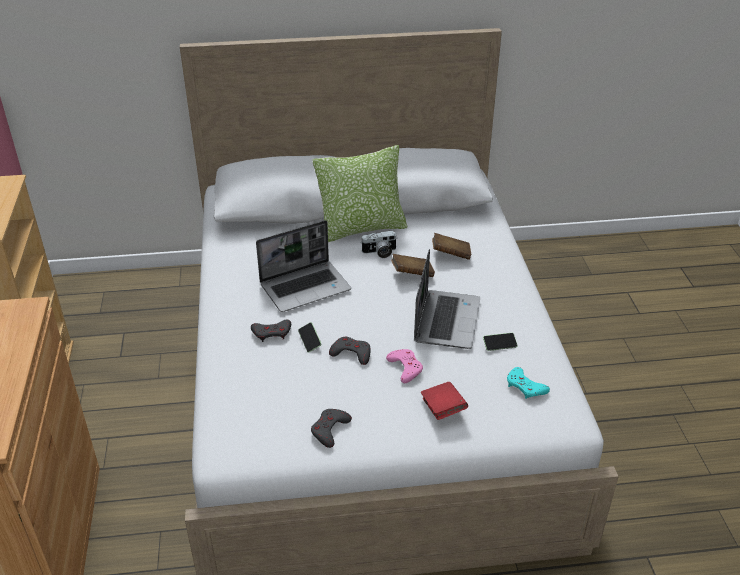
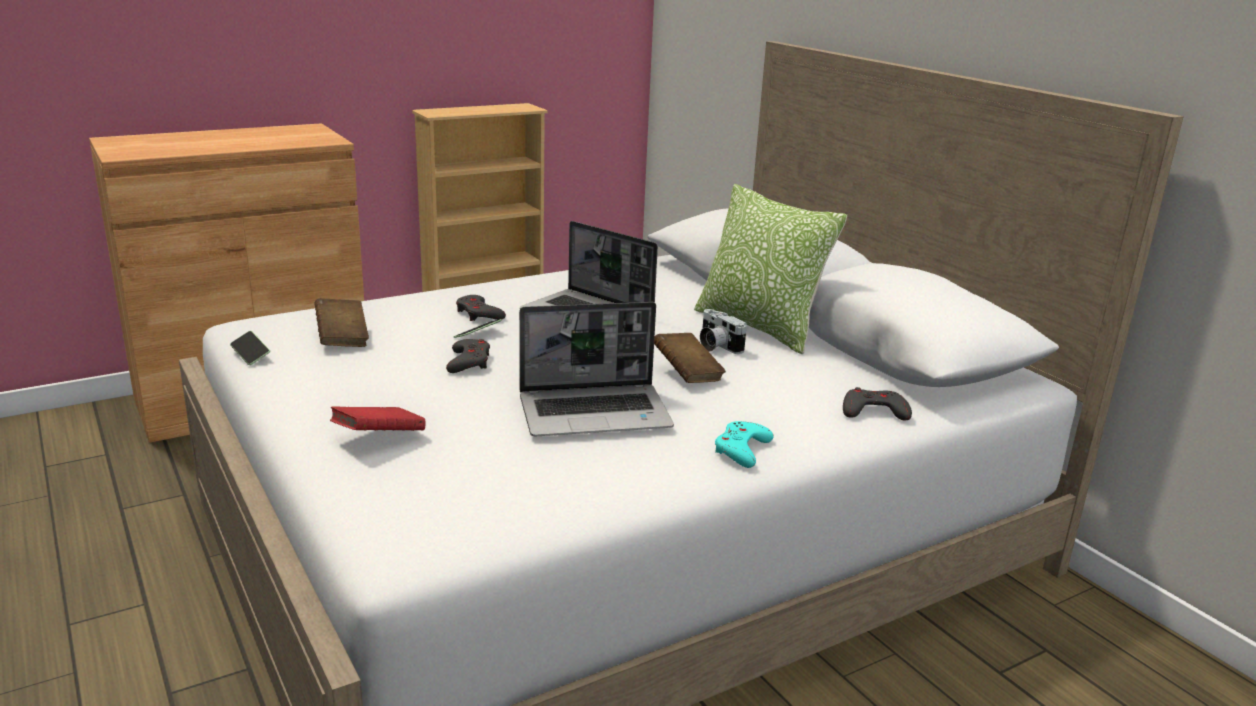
camera: 65 degrees right, 15 degrees down
grey game controller [311,409,352,448] -> grey game controller moved to [843,387,912,421]
pink game controller [386,349,423,383] -> none
brown book [432,233,471,260] -> brown book moved to [314,298,369,347]
phone [483,333,518,351] -> phone moved to [230,331,270,365]
turquoise game controller [507,367,550,399] -> turquoise game controller moved to [715,421,774,468]

